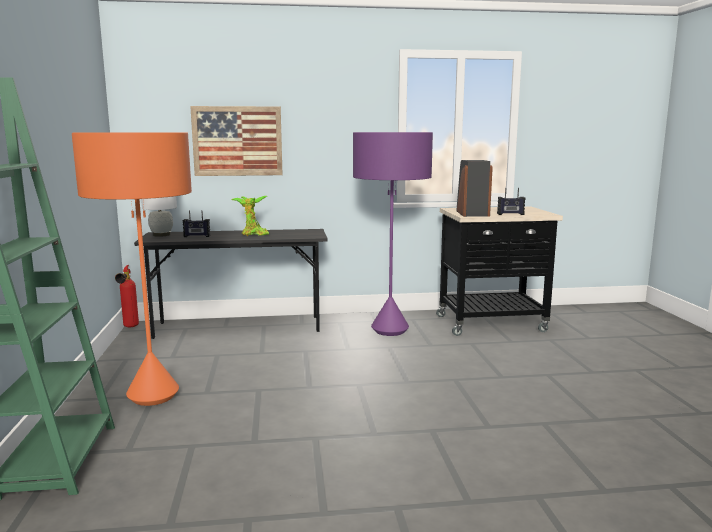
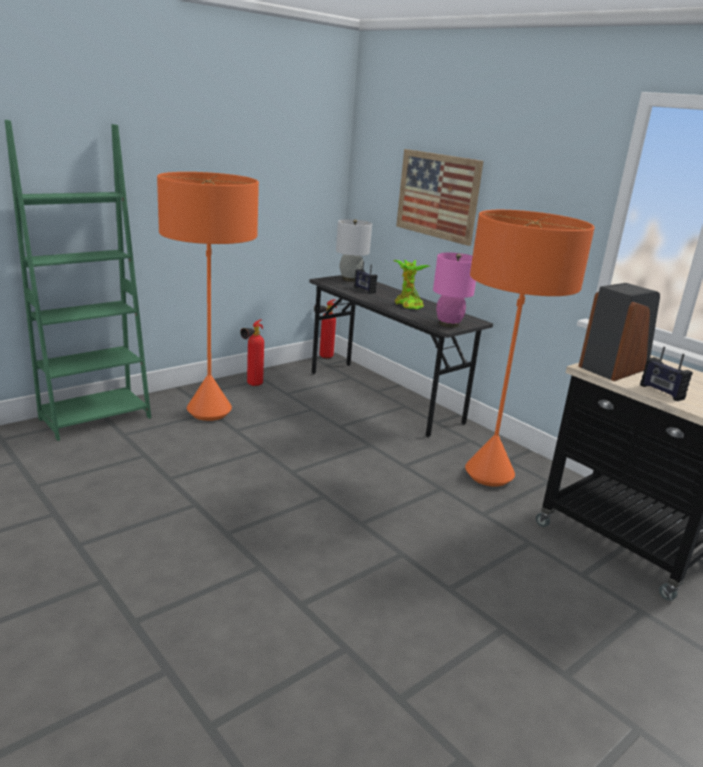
camera: 55 degrees right, 10 degrees up
purple floor lamp [353,132,433,336] -> orange floor lamp [465,210,595,487]
none -> fire extinguisher [240,320,264,386]
none -> pink table lamp [433,253,476,328]

